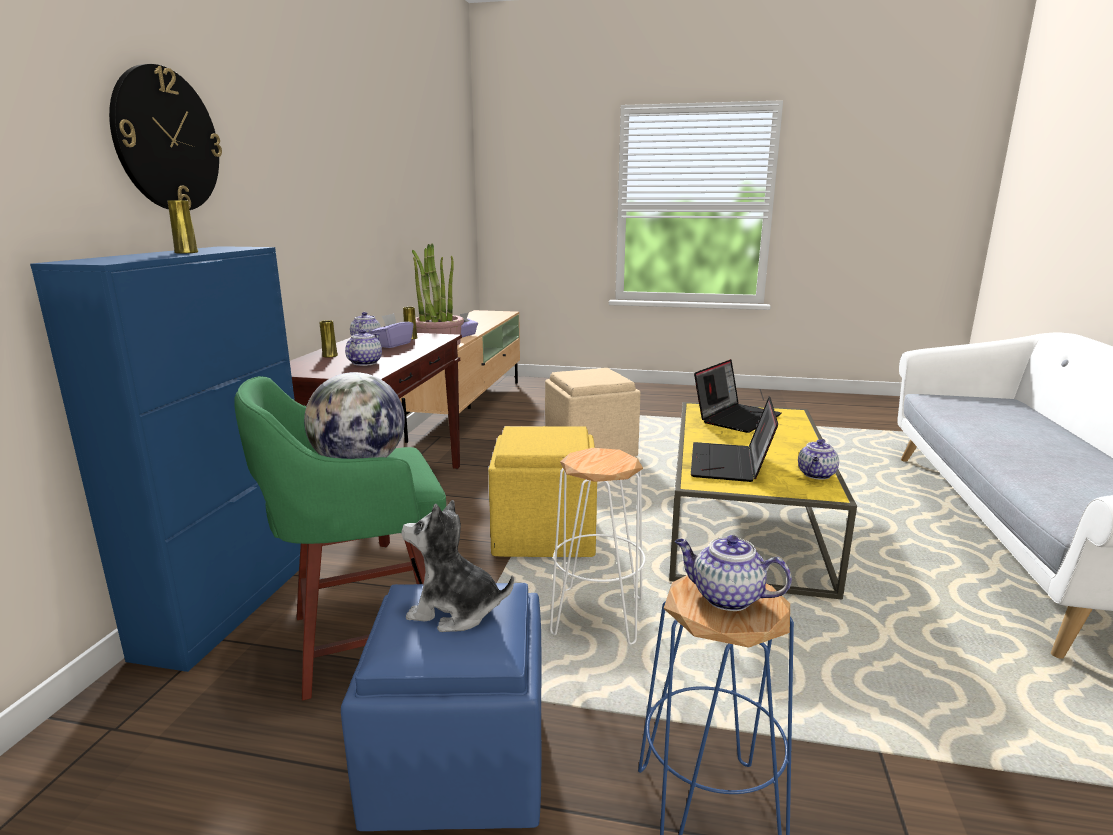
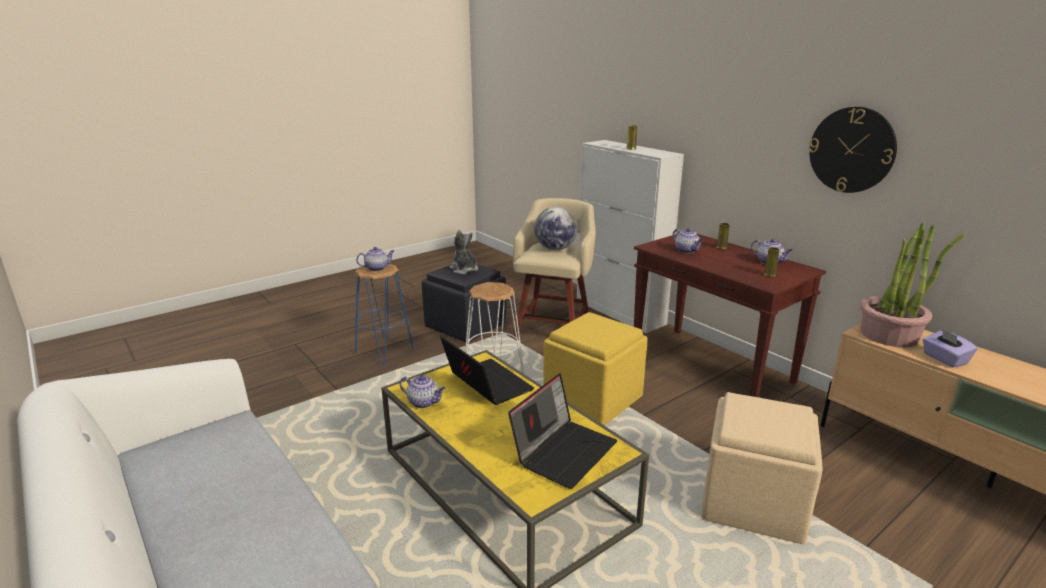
camera: 130 degrees right, 5 degrees up
blue cabinet [30,246,301,672] -> white cabinet [577,140,684,333]
wall clock [109,64,222,210] -> wall clock moved to [809,107,897,193]
green stool [234,376,446,700] -> beige stool [513,198,596,339]
blue ottoman [341,583,542,831] -> black ottoman [422,264,506,342]
purple tissue box [370,313,414,348] -> none
plush toy [402,500,514,632] -> plush toy turned 90 degrees counterclockwise [449,230,478,274]
laptop [694,359,781,433] -> laptop turned 135 degrees counterclockwise [508,373,617,489]
teapot [798,439,839,479] -> teapot turned 135 degrees clockwise [400,375,445,408]

